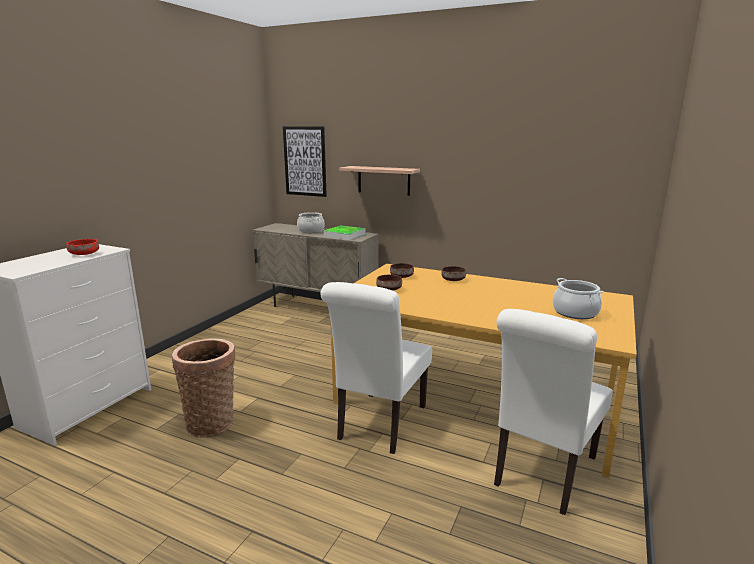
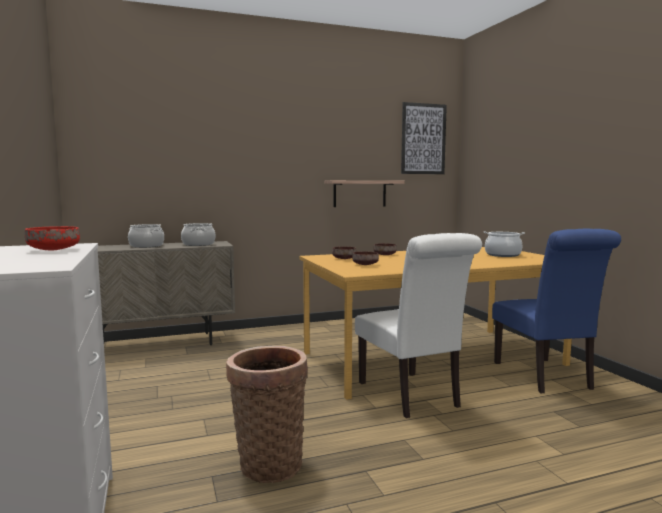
camera: 45 degrees left, 10 degrees down
picture [283,126,327,197] -> picture moved to [401,102,447,174]
tray [324,225,366,240] -> cooking pot [181,223,215,246]
shelf [339,166,420,196] -> shelf moved to [324,180,404,207]
white chair [494,309,613,515] -> blue chair [492,229,621,393]

